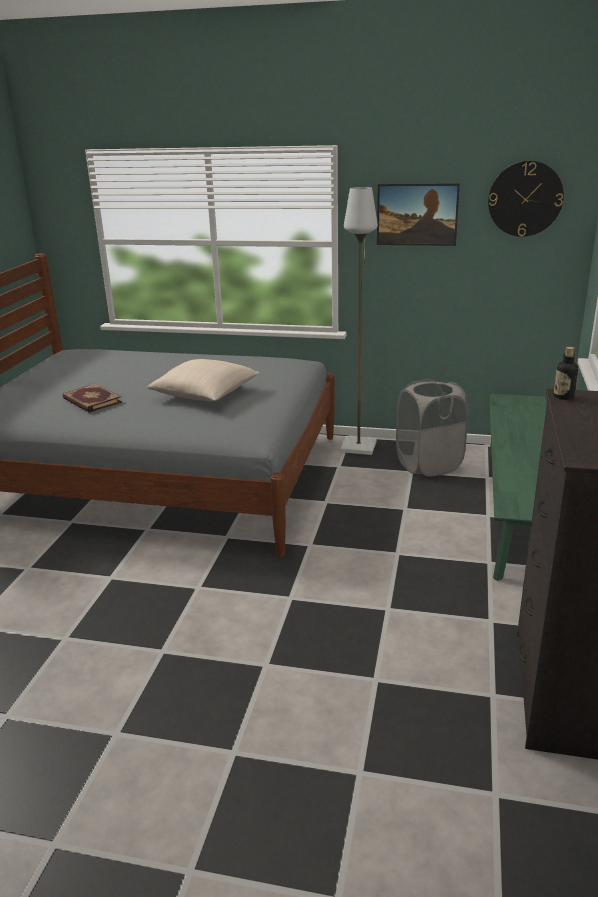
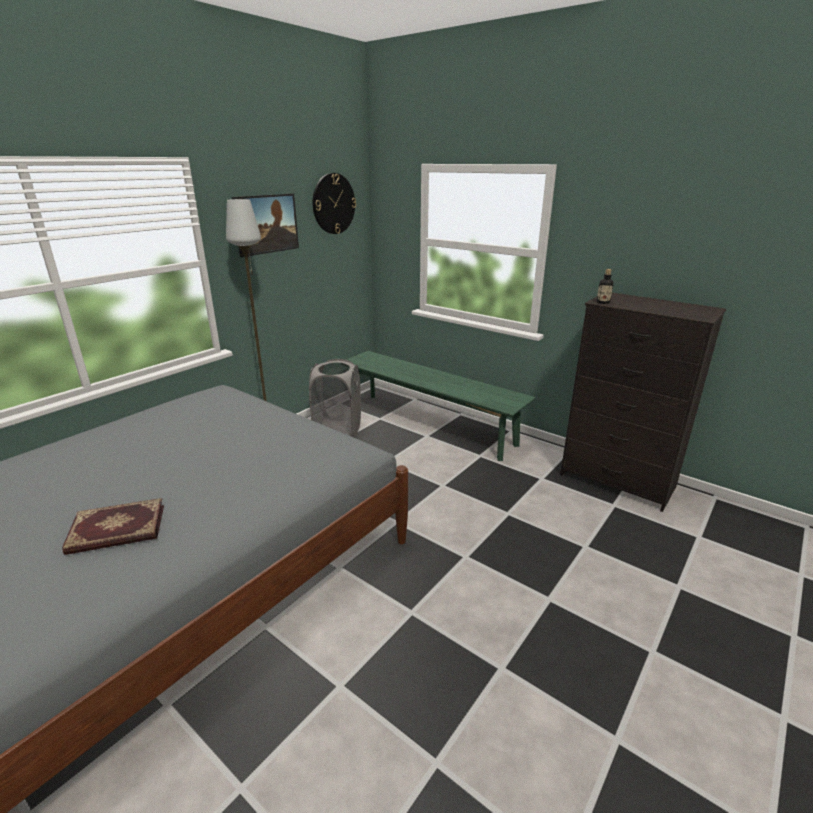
camera: 65 degrees left, 0 degrees up
beige pillow [147,359,260,402] -> none

